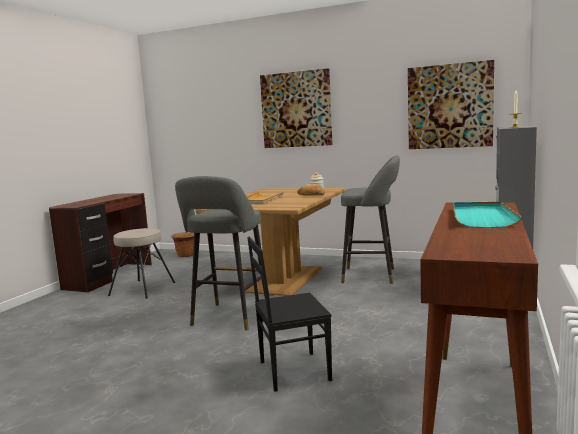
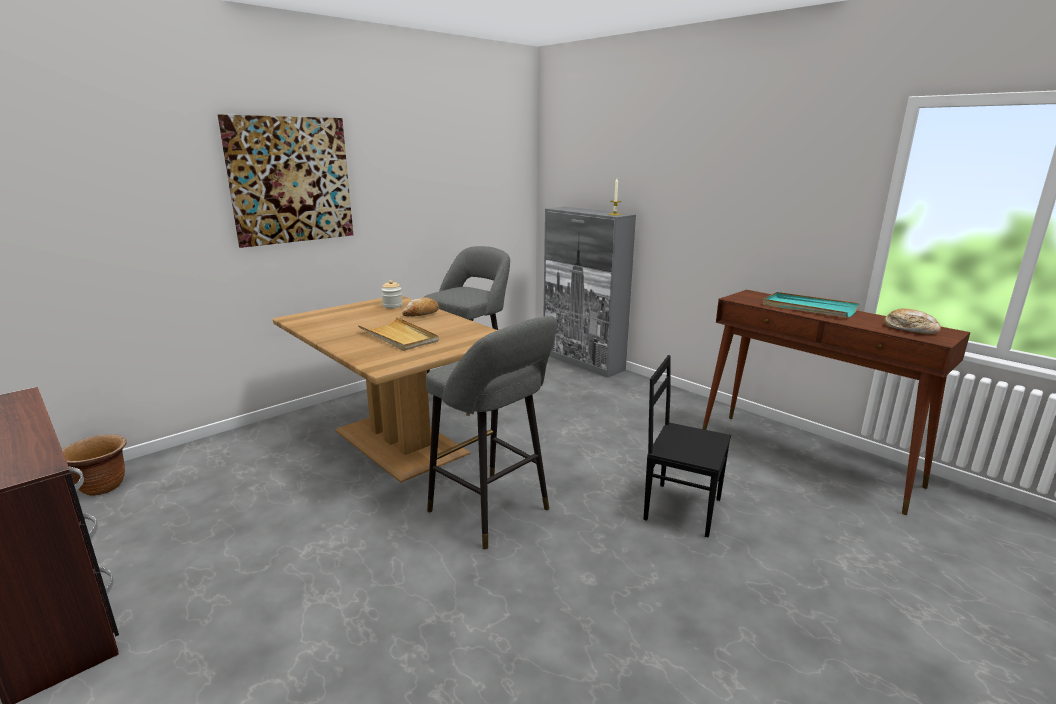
camera: 65 degrees left, 10 degrees up
beige stool [108,228,175,299] -> none
black chair [247,237,332,392] -> black chair turned 105 degrees clockwise [643,355,731,538]
picture [408,60,494,149] -> none
none -> bread [884,308,941,334]

